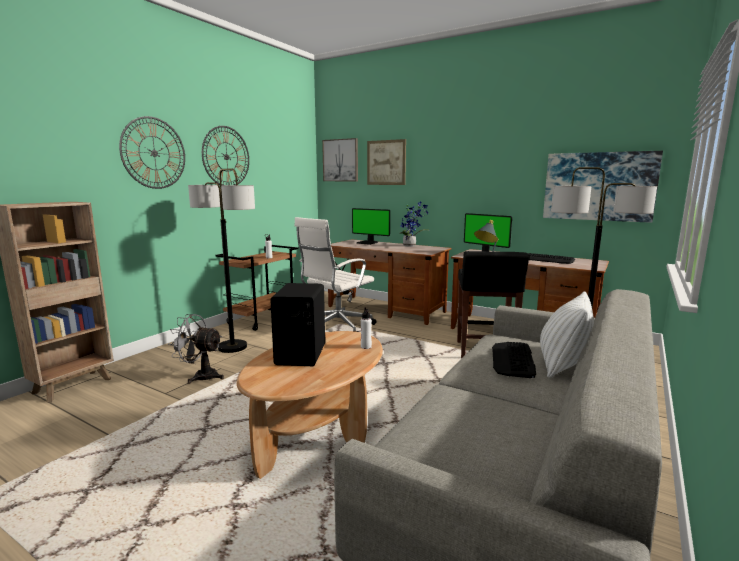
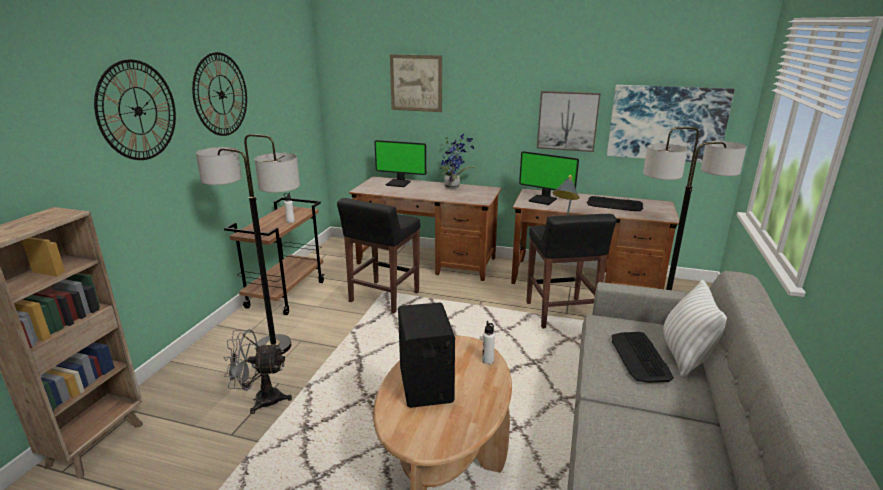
camera: 15 degrees left, 10 degrees up
white office chair [294,217,377,332] -> black stool [337,198,421,314]
picture [322,138,358,181] -> picture moved to [537,91,601,152]

